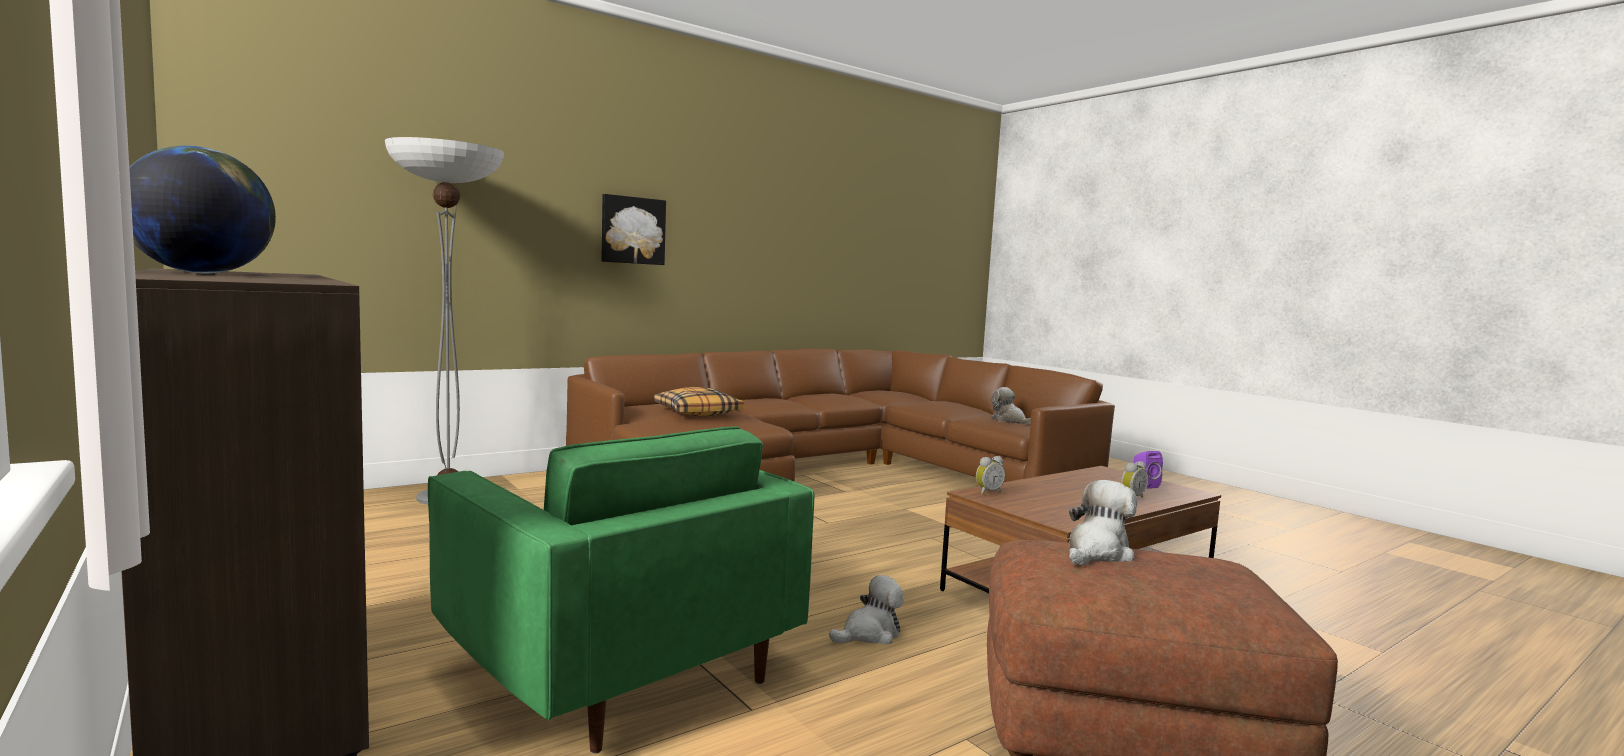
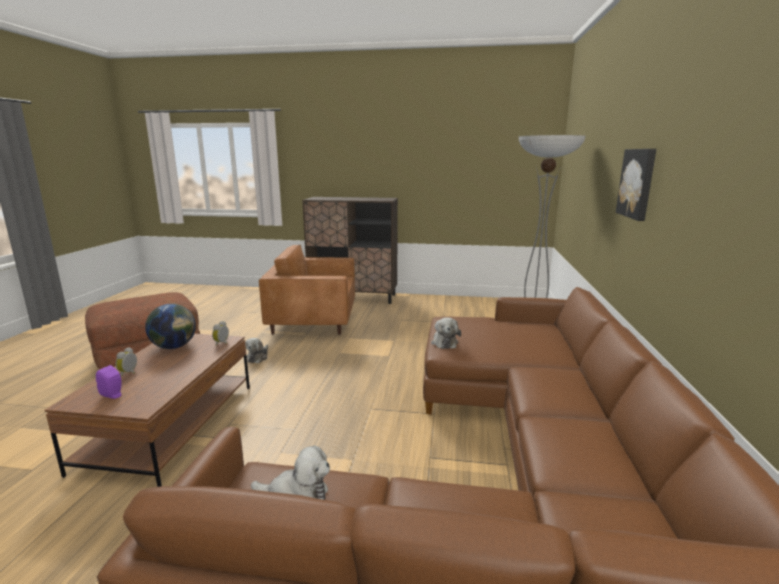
camera: 135 degrees right, 10 degrees up
globe [129,146,276,274] -> globe moved to [145,304,196,349]
green armchair [428,426,814,754] -> brown armchair [259,245,355,335]
pillow [654,387,744,416] -> none
plush toy [1069,480,1137,565] -> plush toy moved to [431,317,461,349]

